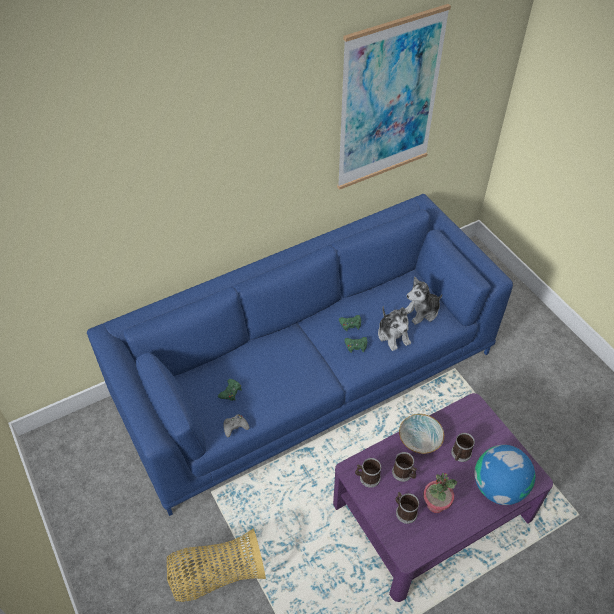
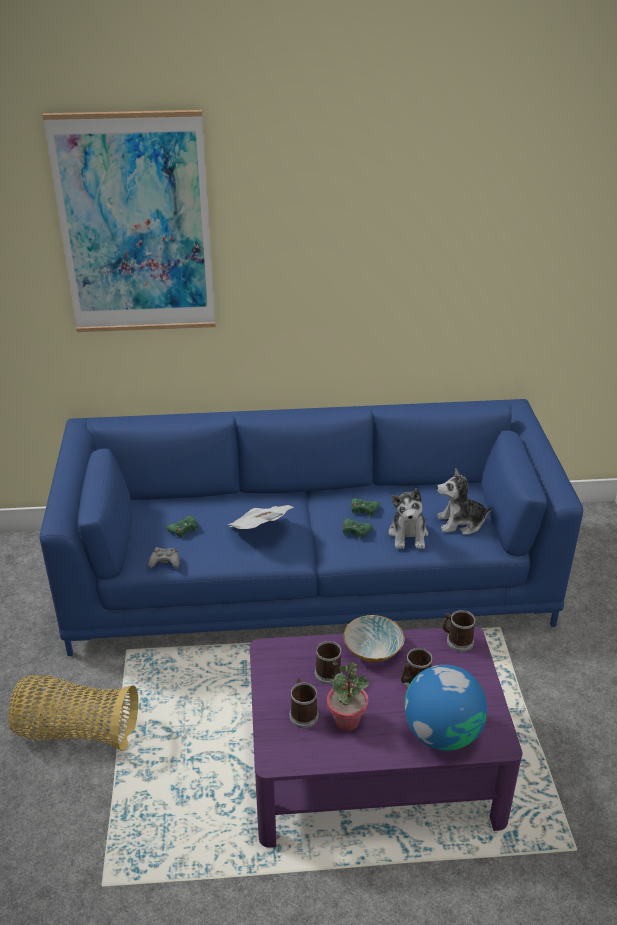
camera: 25 degrees right, 15 degrees down
picture [337,4,451,190] -> picture moved to [42,110,216,332]
mug [355,458,382,488] -> mug moved to [442,610,475,652]
none -> newspaper [228,505,293,529]

